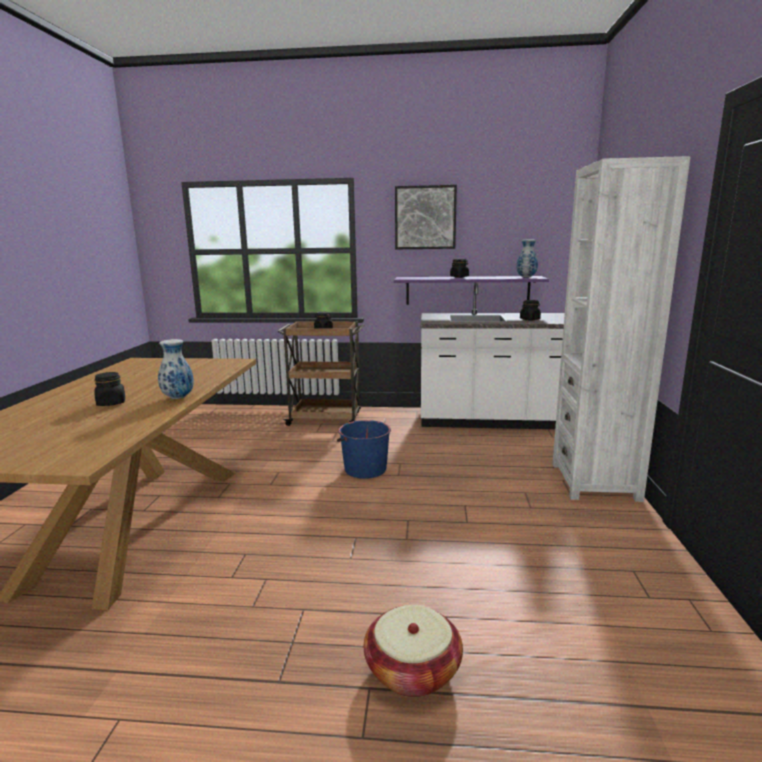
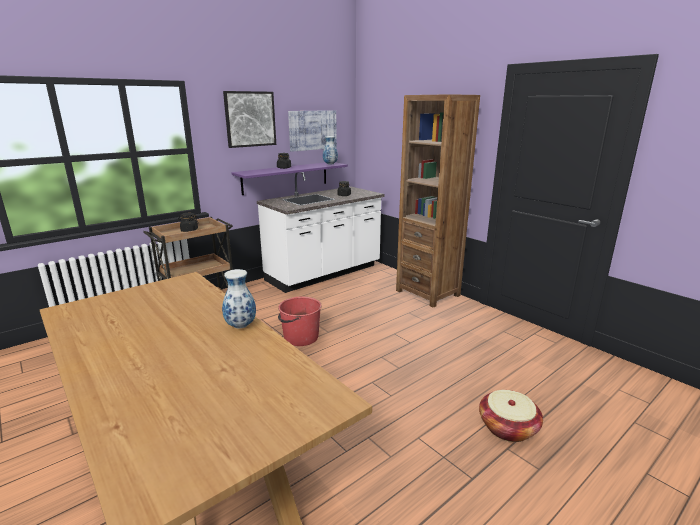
camera: 45 degrees left, 5 degrees up
black jar [94,372,125,406] -> none
blue bucket [337,420,391,479] -> red bucket [278,296,322,346]
white bookcase [552,156,690,502] -> brown bookcase [396,94,480,308]
none -> picture [288,110,337,152]

